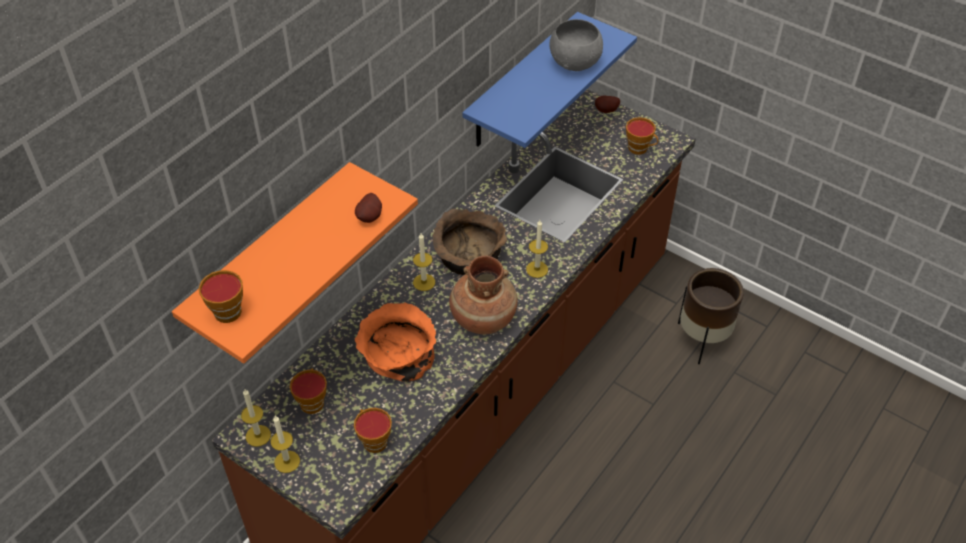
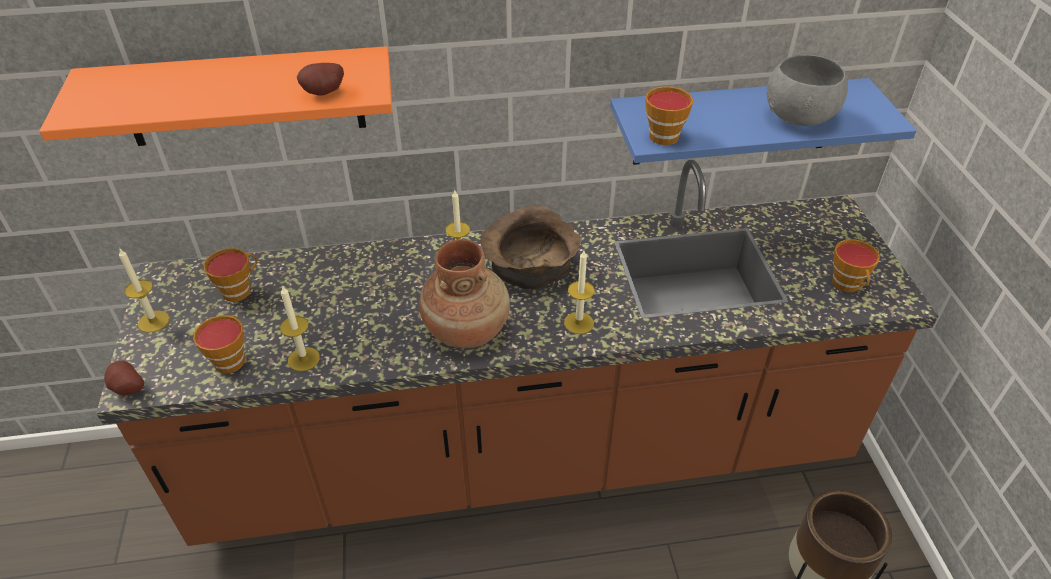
camera: 45 degrees right, 5 degrees down
cup [199,270,243,323] -> cup moved to [645,86,693,145]
candle [241,389,271,447] -> candle moved to [280,285,320,371]
orange bowl [355,302,436,382] -> none
potato [595,96,620,113] -> potato moved to [104,361,144,395]

